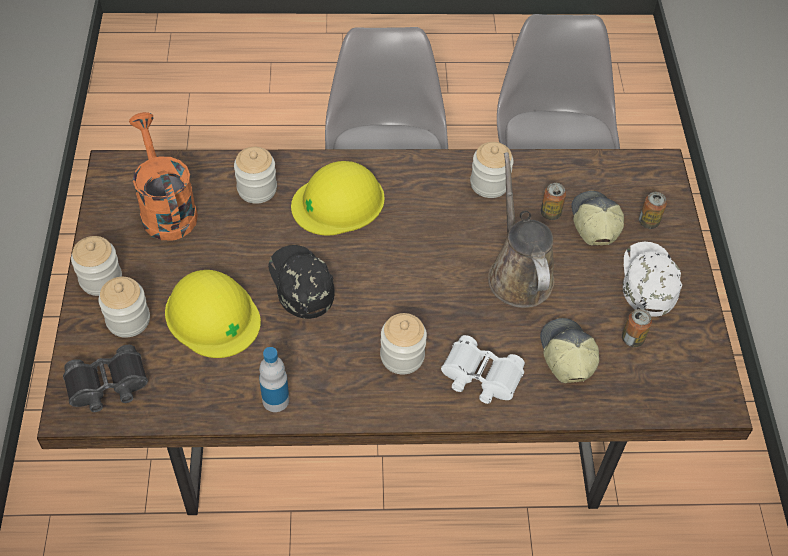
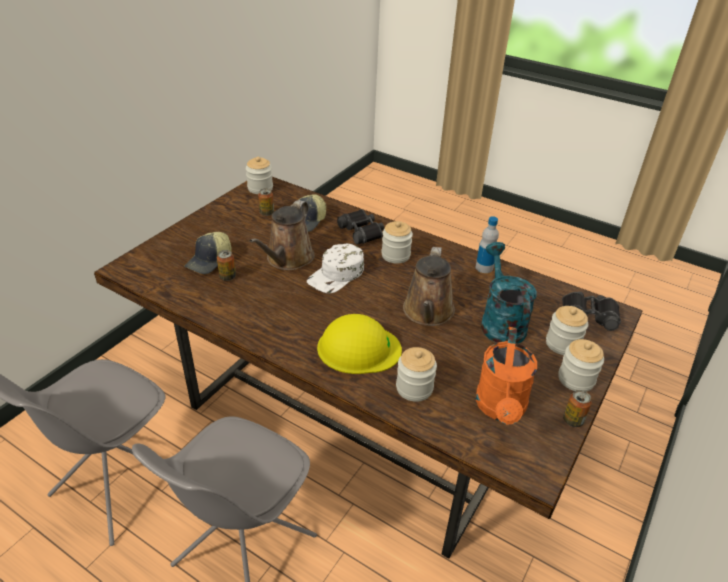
camera: 145 degrees left, 15 degrees down
yellow hard hat [165,270,261,358] -> turquoise watering can [481,242,537,343]
black cap [268,245,335,319] -> brown watering can [403,247,455,326]
white binoculars [441,335,525,404] -> black binoculars [337,209,384,245]
jar [470,142,514,198] -> jar moved to [246,157,273,194]
white cap [623,242,682,317] -> white cap moved to [307,243,364,293]
can [639,192,667,229] -> can moved to [563,390,592,427]

